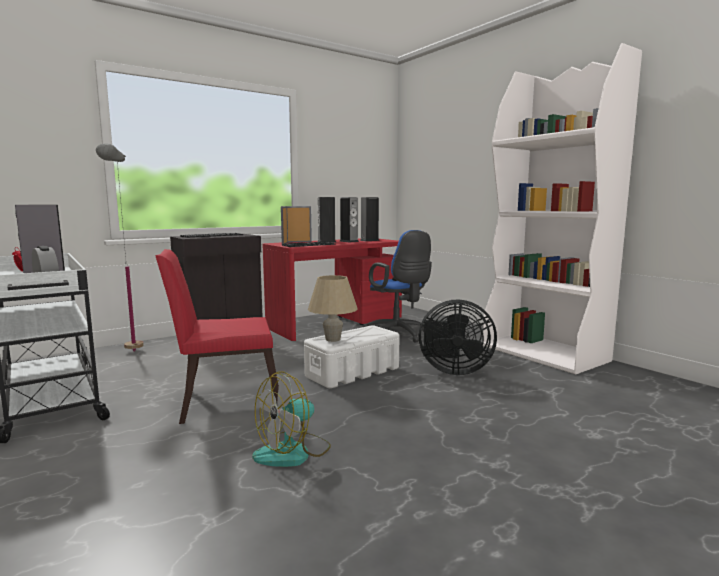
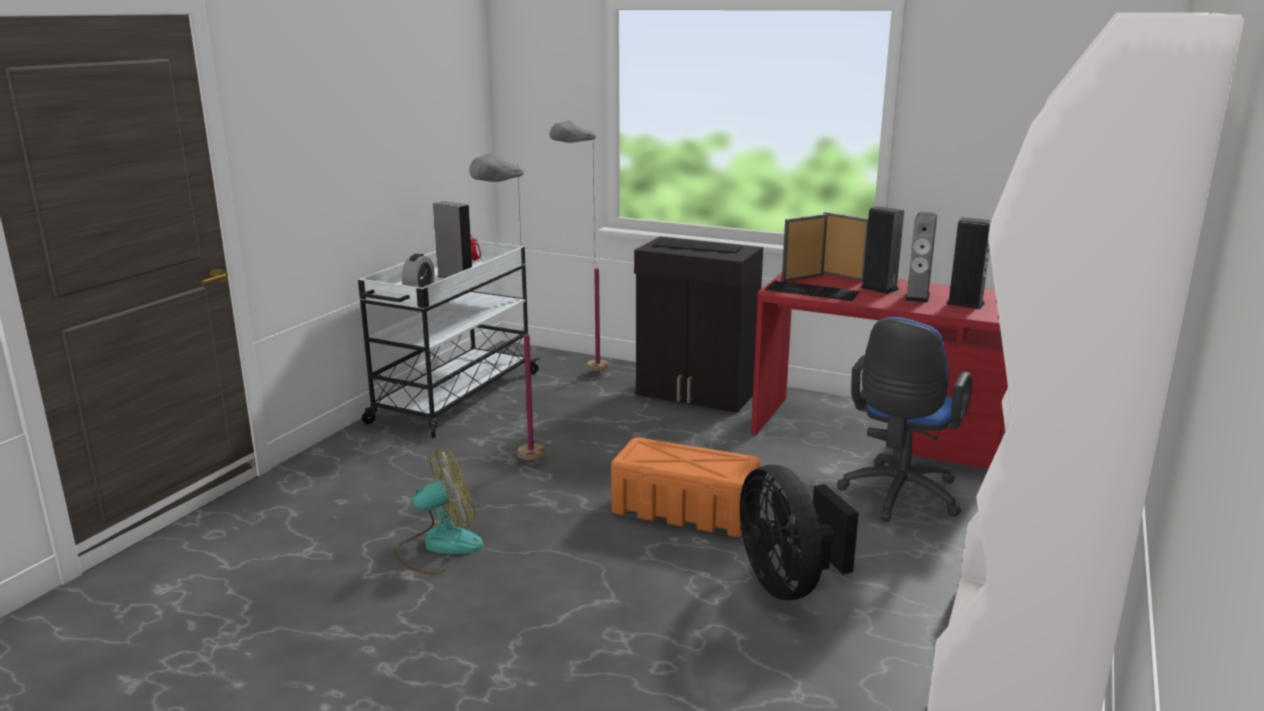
camera: 60 degrees right, 10 degrees up
red chair [155,249,279,424] -> grey floor lamp [469,153,545,462]
fan [252,371,331,467] -> fan turned 135 degrees clockwise [394,449,483,574]
white storage box [304,325,400,388] -> orange storage box [611,437,761,537]
beige table lamp [308,275,358,342] -> none

